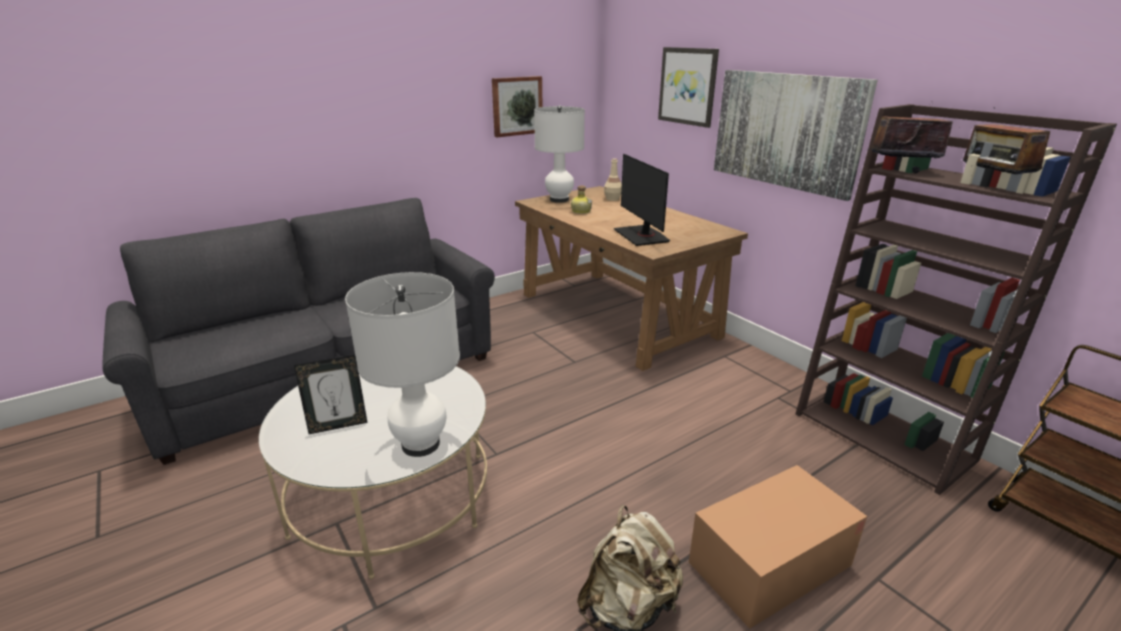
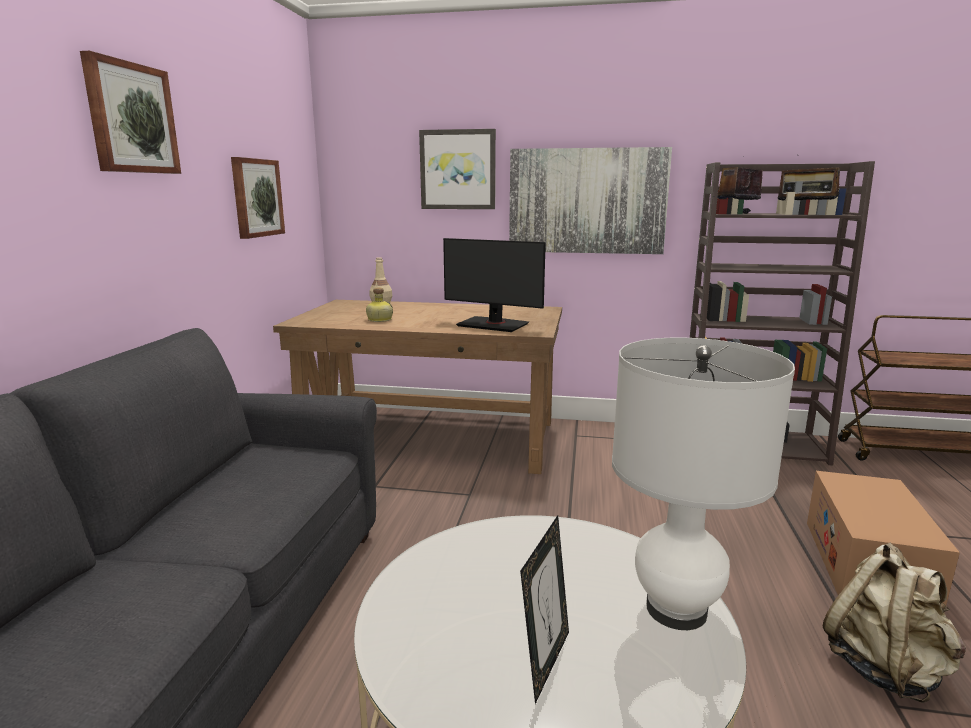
camera: 45 degrees left, 10 degrees down
white table lamp [534,105,585,203] -> none
none -> picture [80,51,181,174]

